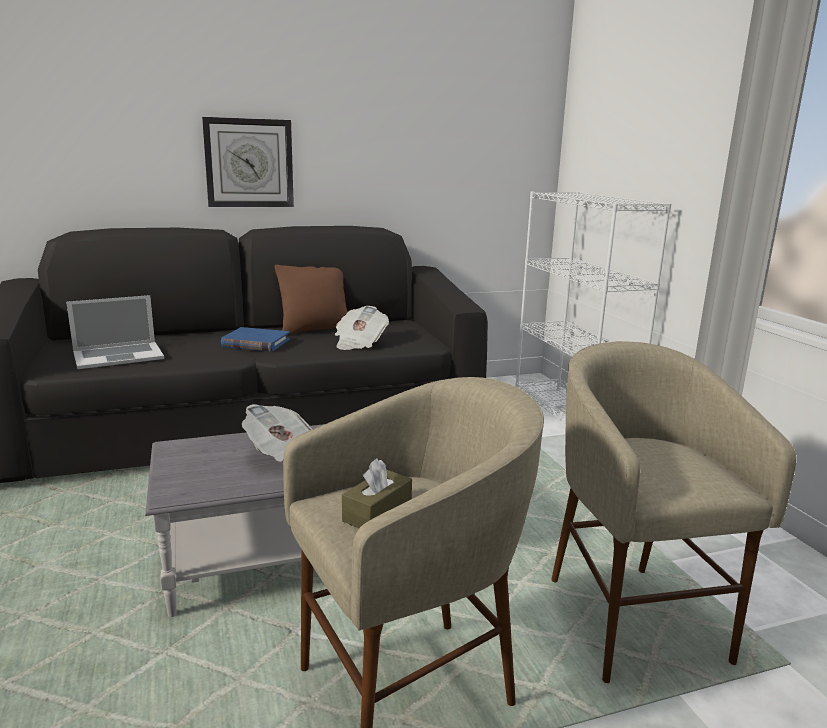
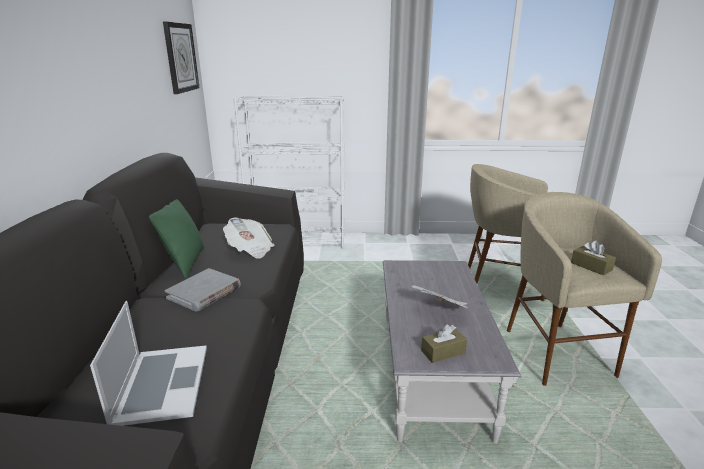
camera: 70 degrees left, 5 degrees up
wall clock [202,117,294,207] -> wall clock moved to [163,21,199,94]
blue book [221,327,290,352] -> grey book [164,268,241,311]
brown pillow [275,265,348,335] -> green pillow [149,199,204,279]
none -> brown tissue box [421,325,467,363]

